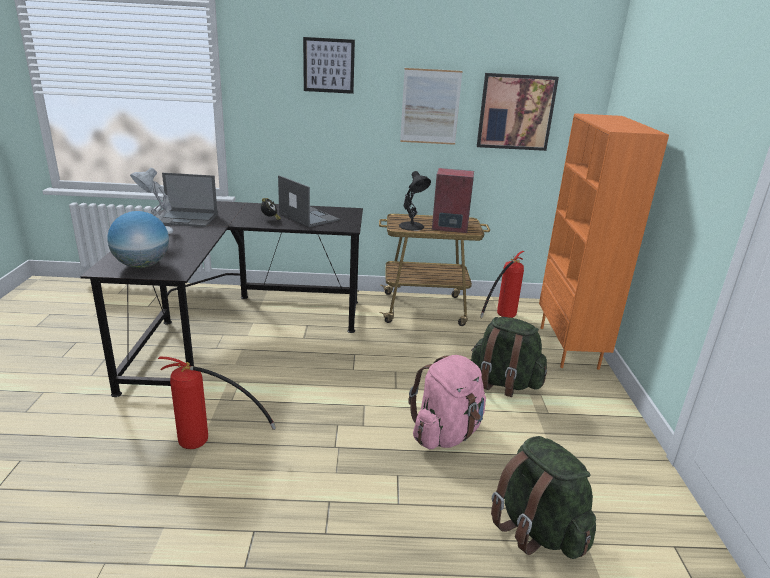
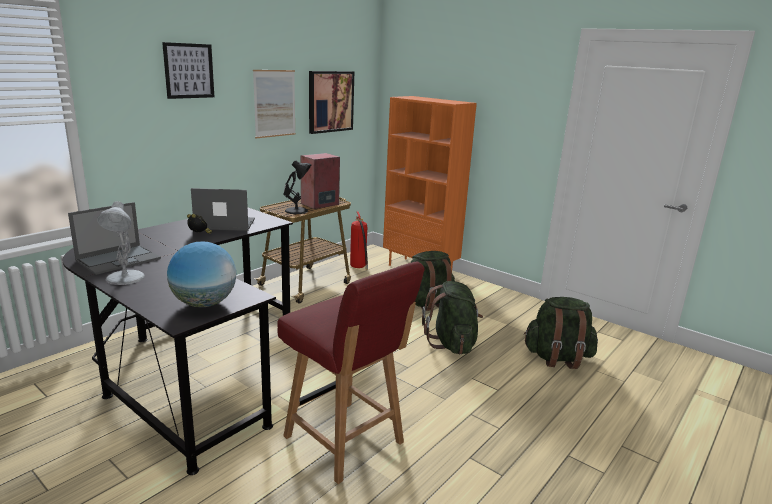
camera: 50 degrees left, 5 degrees down
fire extinguisher [158,357,276,449] -> red chair [277,261,425,484]
pink backpack [408,355,486,449] -> green backpack [422,281,483,354]

